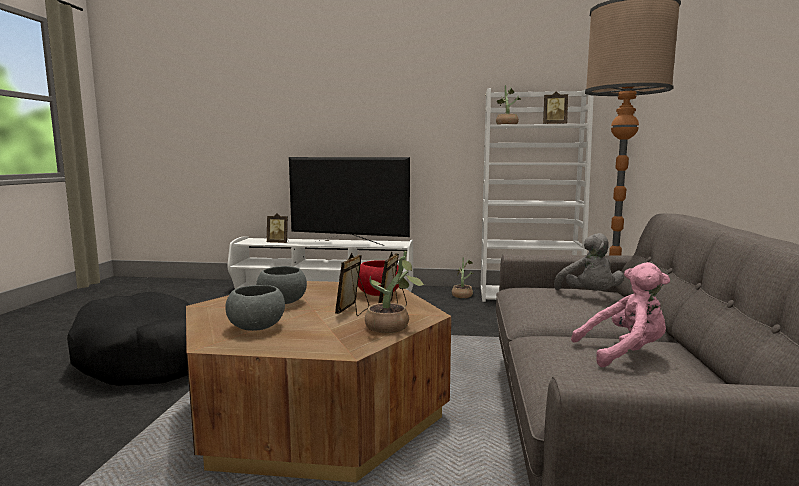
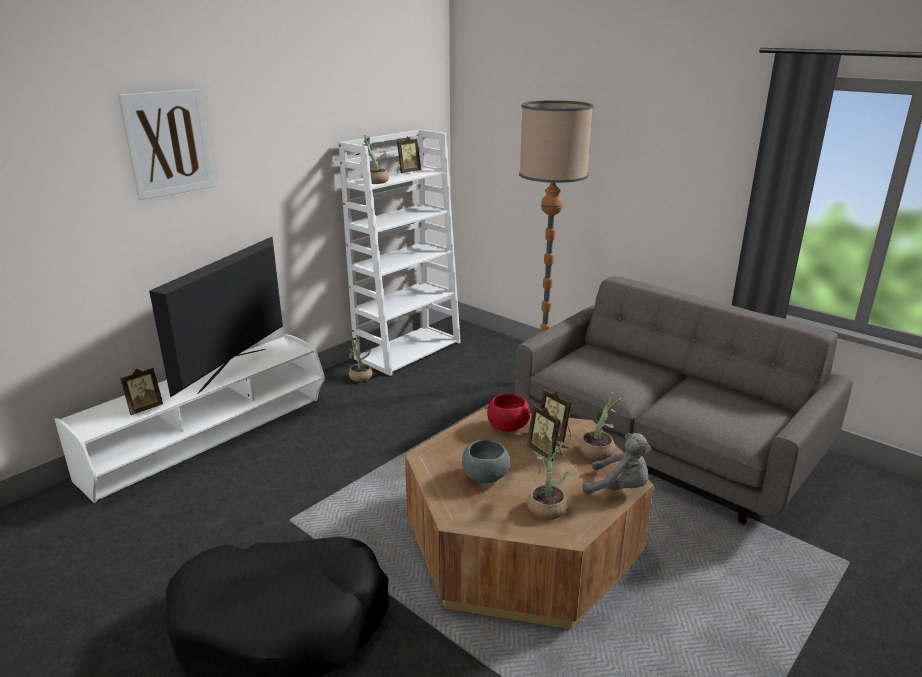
camera: 55 degrees left, 15 degrees up
grey bowl [225,285,285,331] -> potted plant [527,440,573,520]
television [289,157,410,246] -> television turned 150 degrees clockwise [149,237,283,398]
grey plush toy [554,233,624,291] -> grey plush toy moved to [583,433,651,494]
pink plush toy [571,262,670,367] -> none
none -> picture [118,89,215,200]

